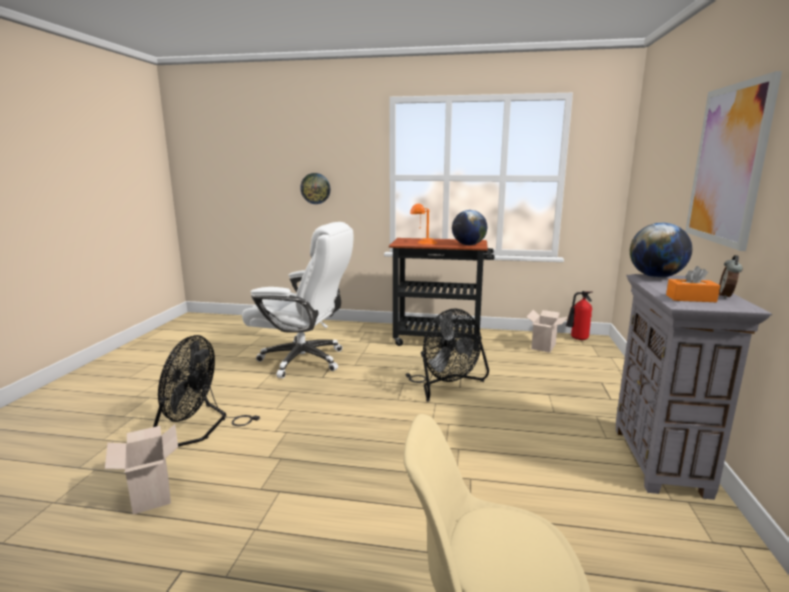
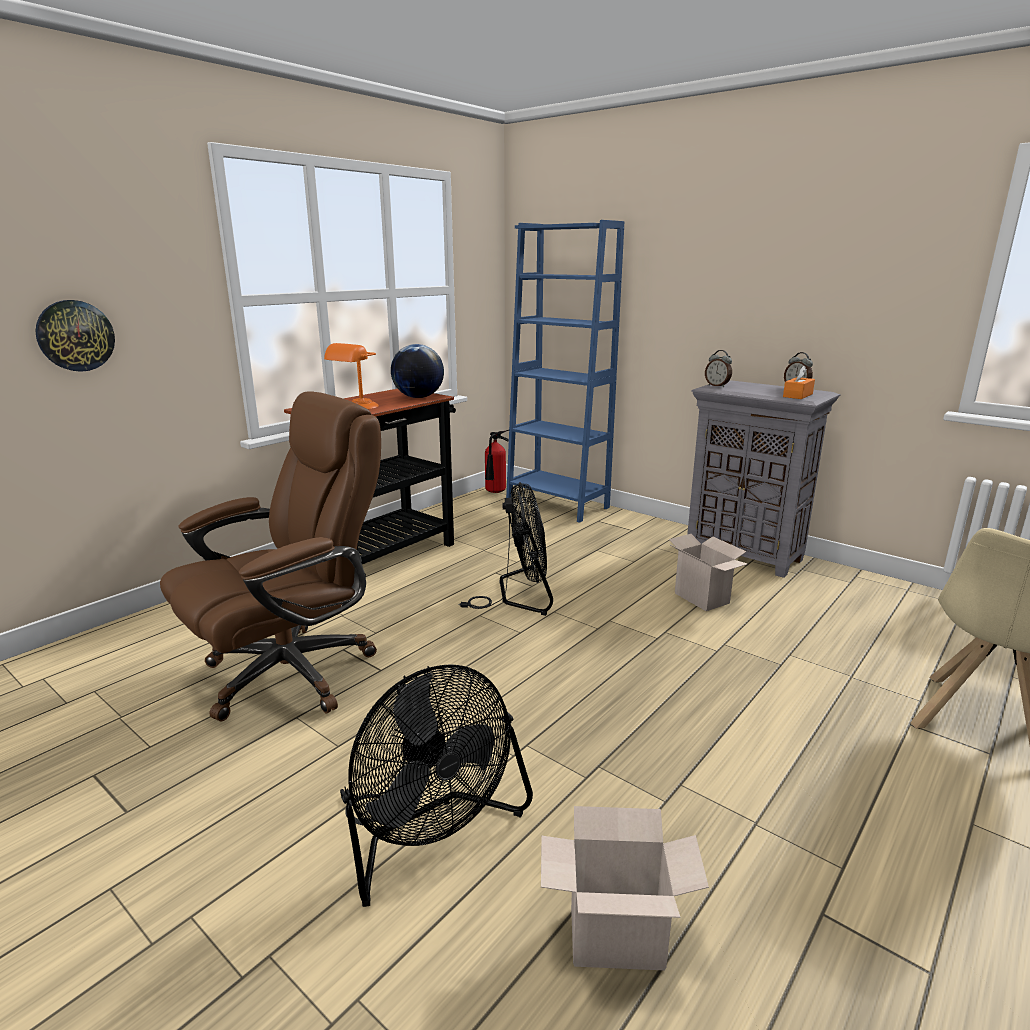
camera: 60 degrees left, 5 degrees up
black fan [153,335,260,447] -> black fan turned 75 degrees counterclockwise [340,665,533,907]
white office chair [242,222,353,378] -> brown office chair [160,391,381,722]
cardboard box [526,310,567,353] -> cardboard box moved to [669,534,747,611]
globe [630,223,692,278] -> alarm clock [705,350,732,387]
picture [685,71,782,251] -> none
none -> blue bookcase [506,220,624,523]

